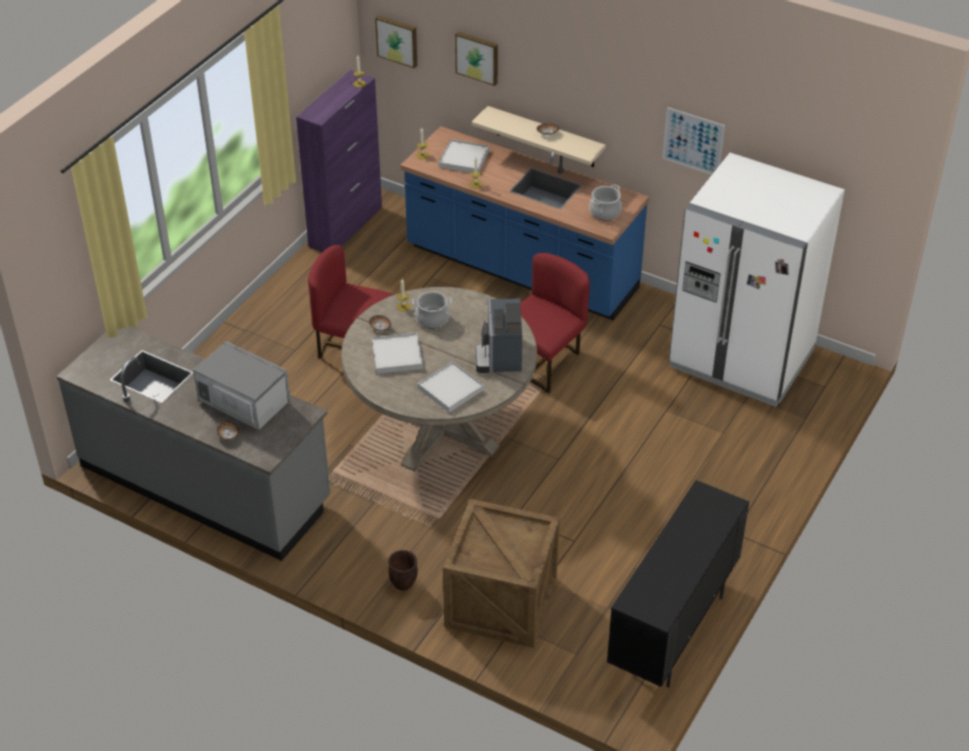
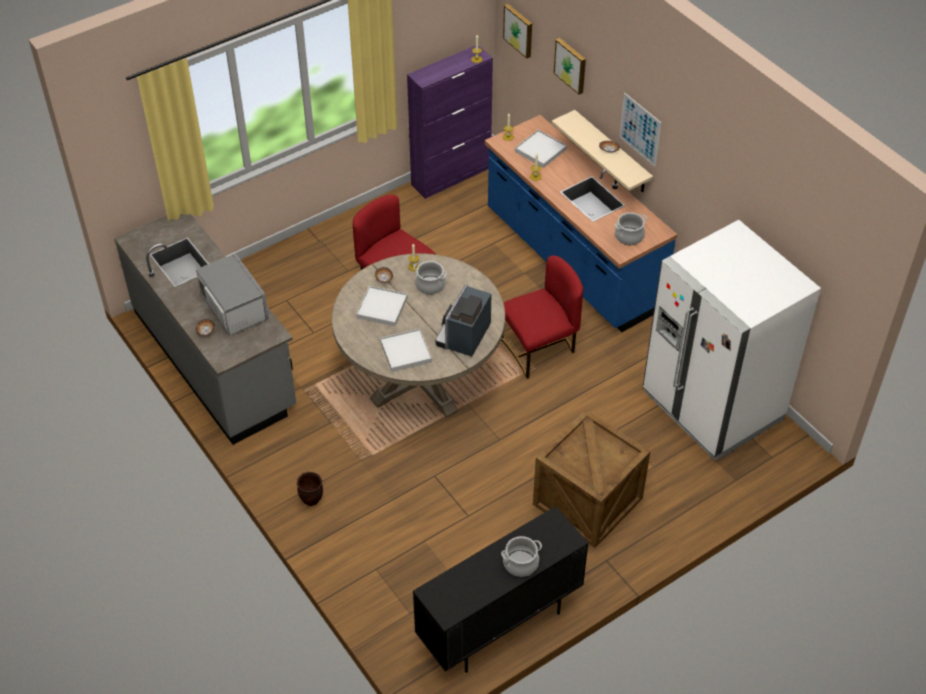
camera: 25 degrees right, 5 degrees up
crate [443,499,560,648] -> crate moved to [533,410,651,548]
picture [662,107,725,175] -> picture moved to [619,93,662,167]
none -> cooking pot [501,536,542,577]

